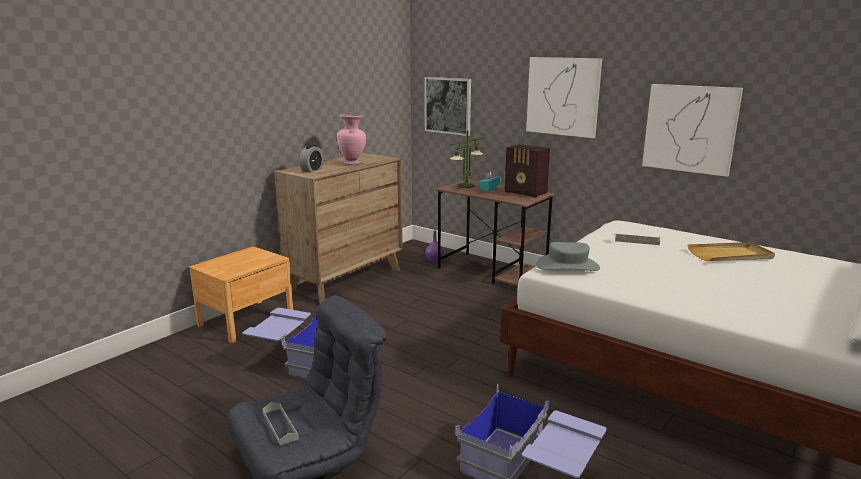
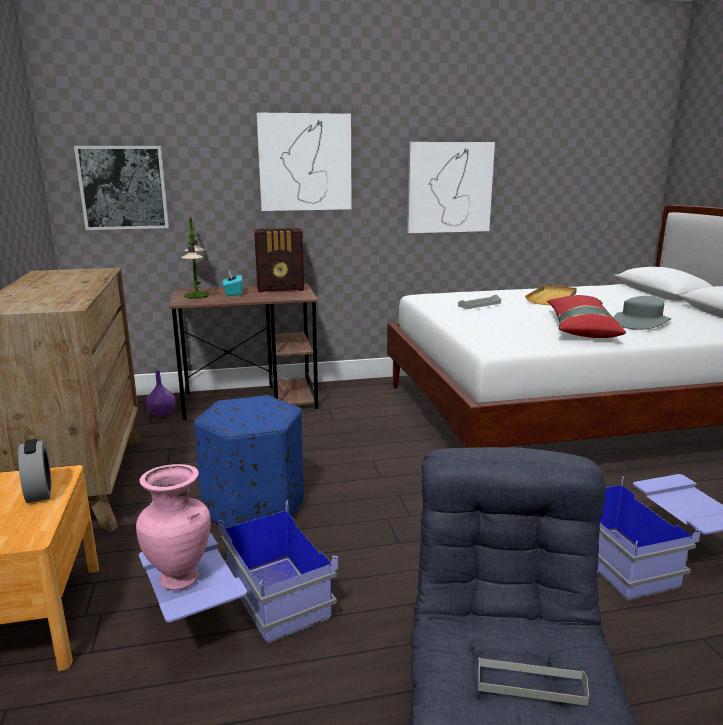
camera: 50 degrees left, 0 degrees up
alarm clock [300,145,324,172] -> alarm clock moved to [18,439,52,503]
pink vase [337,114,366,165] -> pink vase moved to [136,464,211,590]
grey hat [536,242,600,271] -> grey hat moved to [614,296,671,330]
none -> blue ottoman [194,395,304,529]
none -> red pillow [547,295,626,338]

